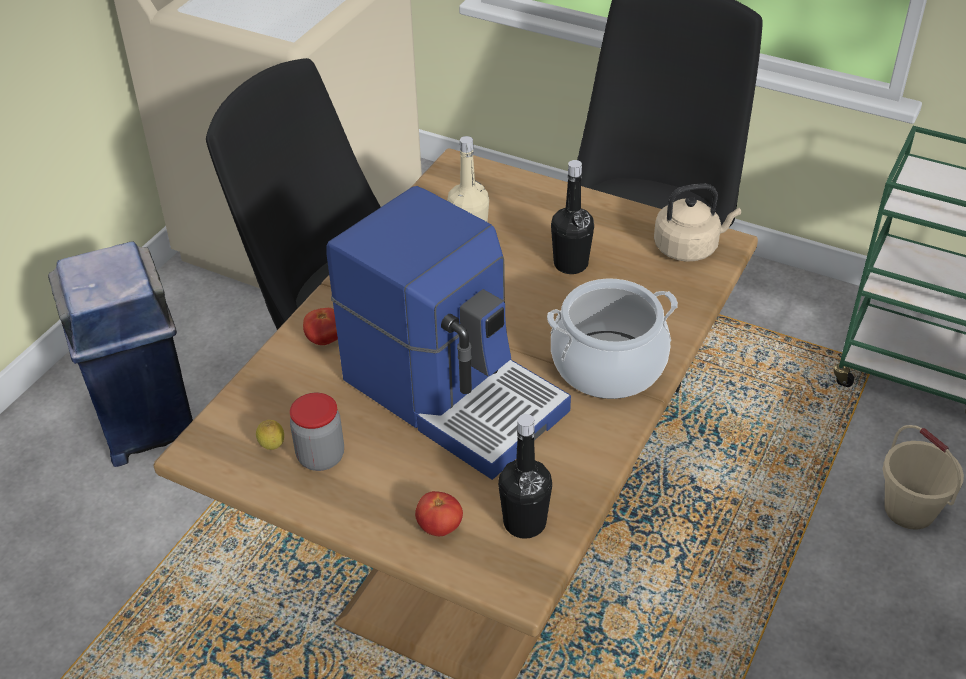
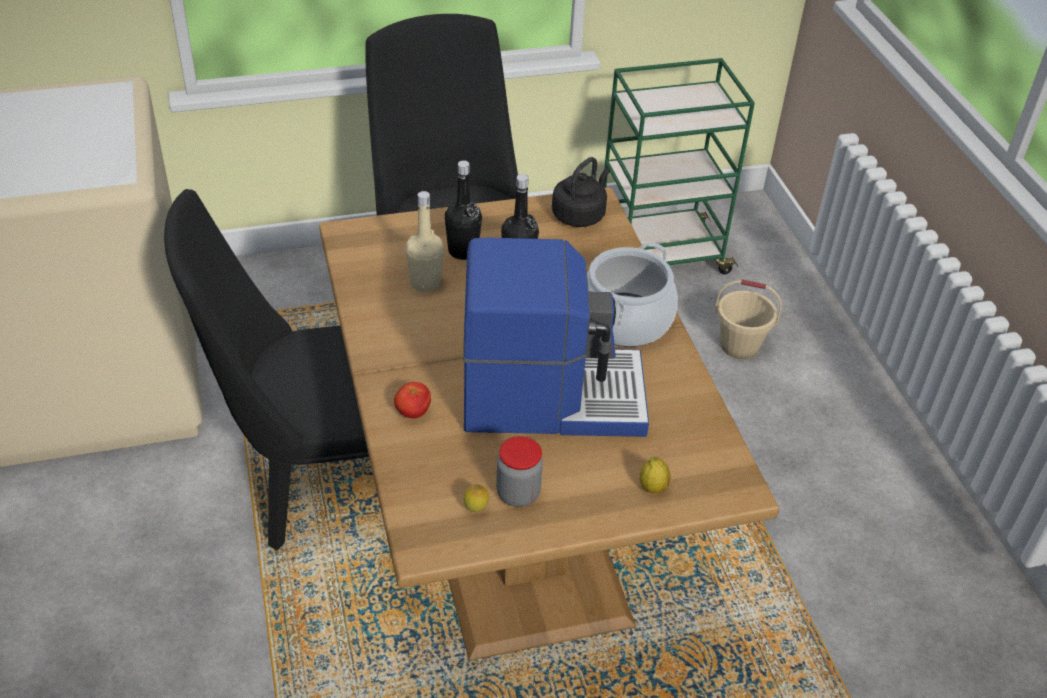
camera: 45 degrees left, 0 degrees up
blue trash can [48,241,193,467] -> none
tomato [415,491,463,536] -> lemon [640,456,671,493]
black bottle [498,414,552,539] -> black bottle moved to [445,160,482,260]
beige kettle [654,183,741,262] -> black kettle [552,157,610,227]

